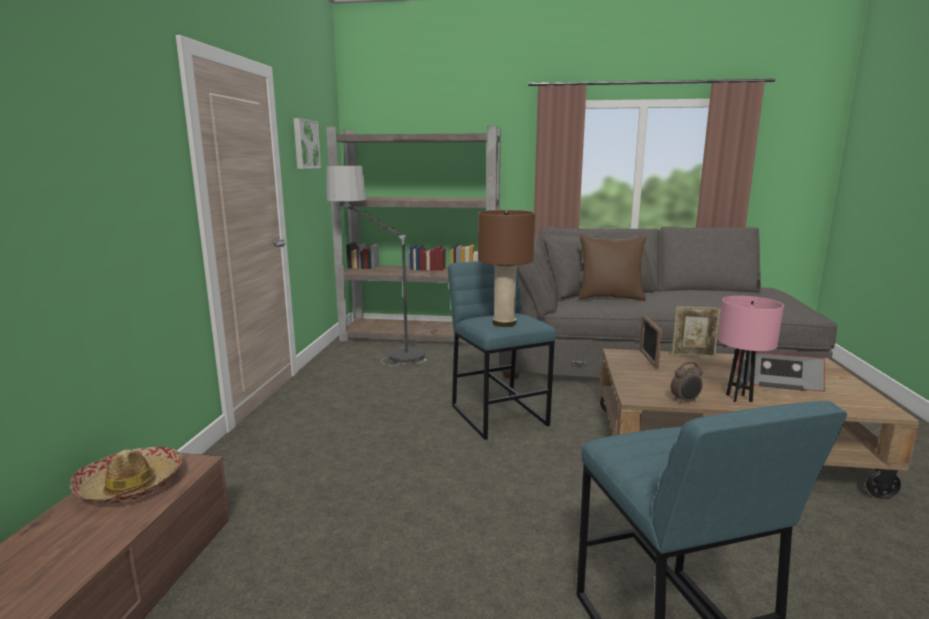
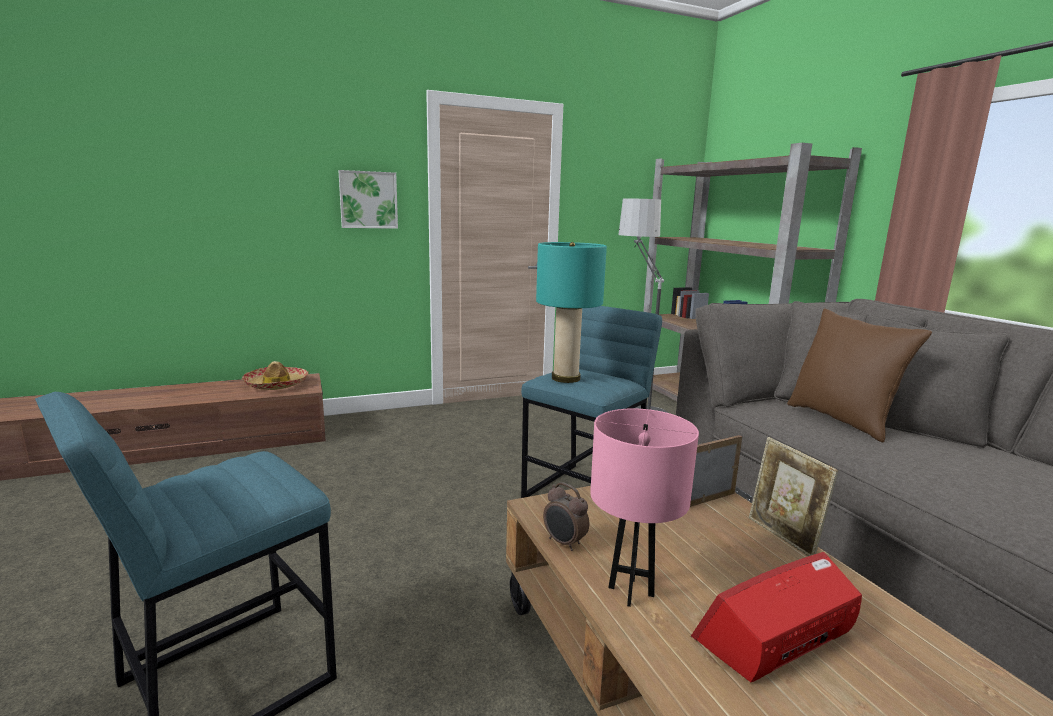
camera: 60 degrees right, 0 degrees up
picture [294,118,321,169] -> picture moved to [338,170,398,229]
brown table lamp [478,210,535,327] -> turquoise table lamp [536,242,607,383]
radio [737,351,825,392] -> radio turned 75 degrees clockwise [691,552,862,682]

